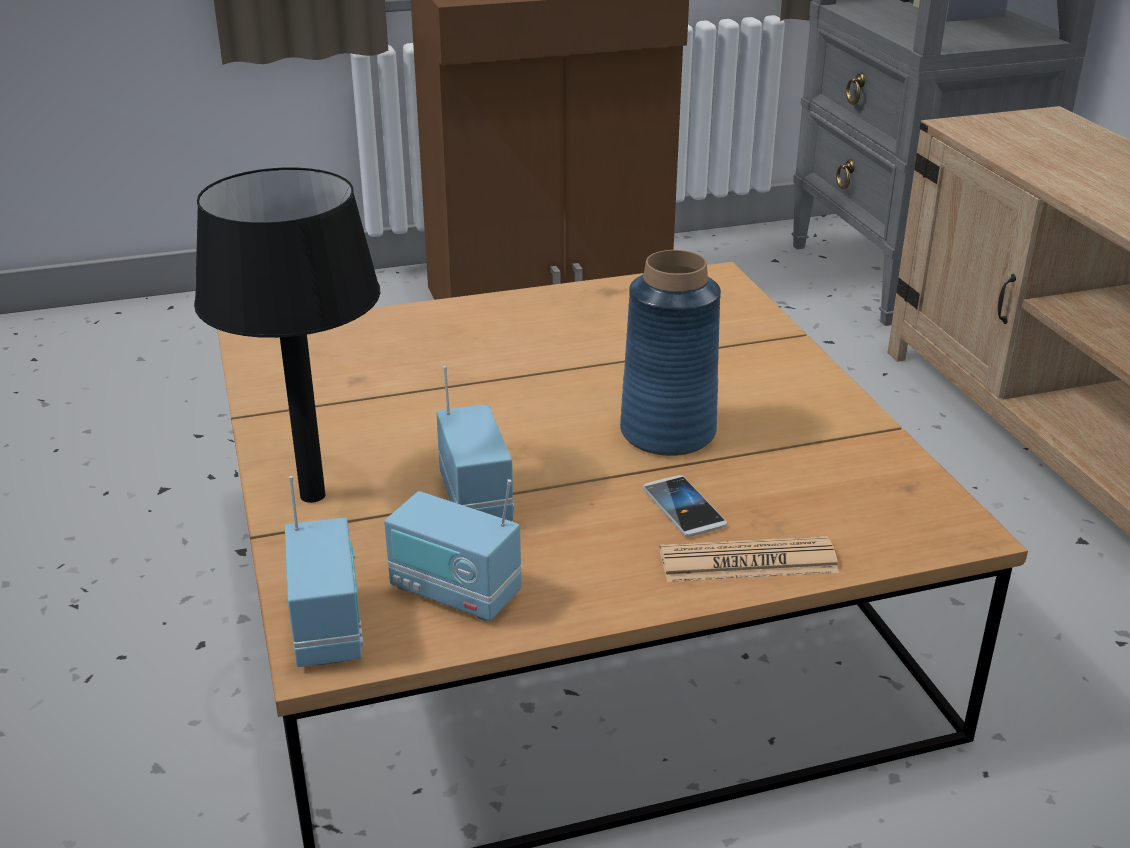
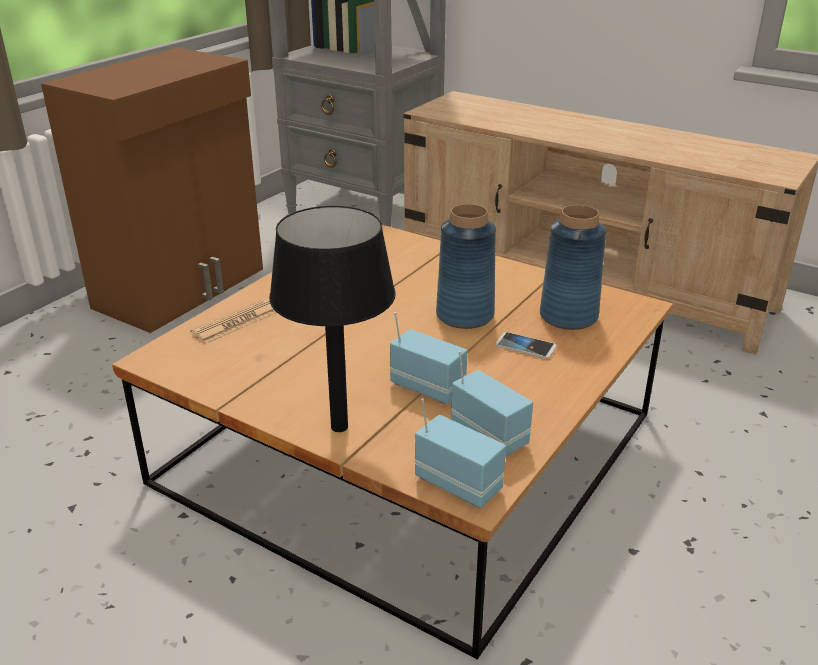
camera: 40 degrees left, 0 degrees up
radio [384,479,522,621] -> radio turned 120 degrees counterclockwise [451,351,533,457]
newspaper [660,536,839,582] -> newspaper moved to [190,298,277,344]
none -> blue vase [540,205,606,330]

